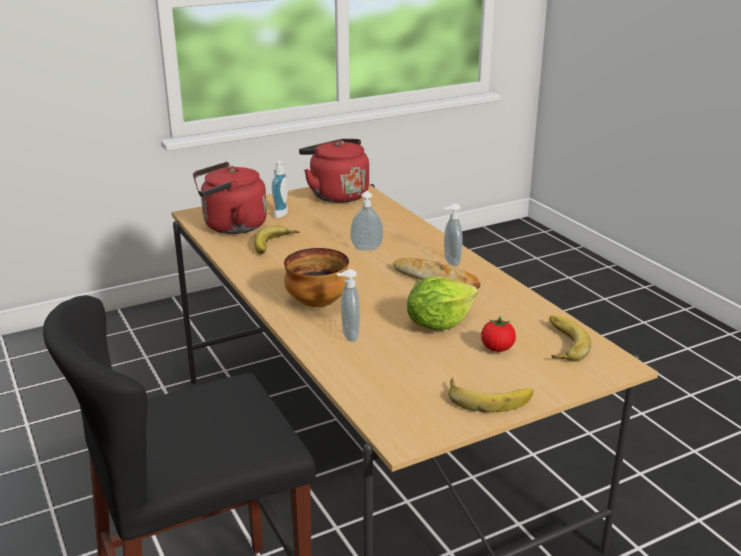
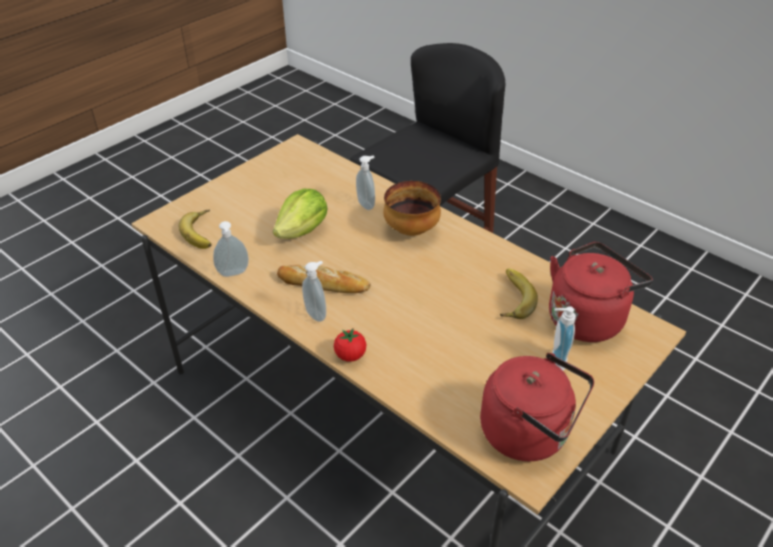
camera: 160 degrees right, 15 degrees up
soap dispenser [351,191,383,250] -> soap dispenser moved to [213,221,249,277]
banana [448,377,533,412] -> none
tomato [481,317,516,352] -> tomato moved to [334,329,366,362]

